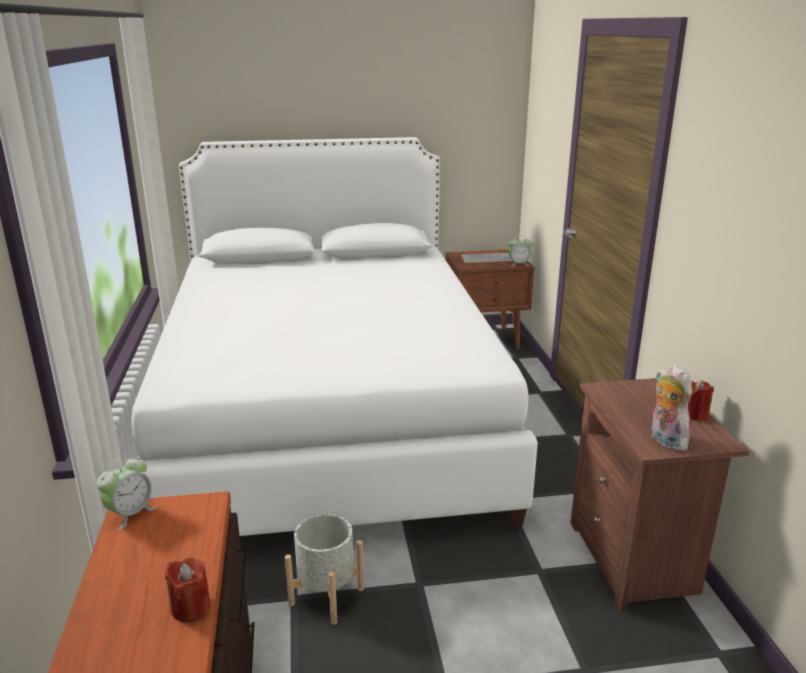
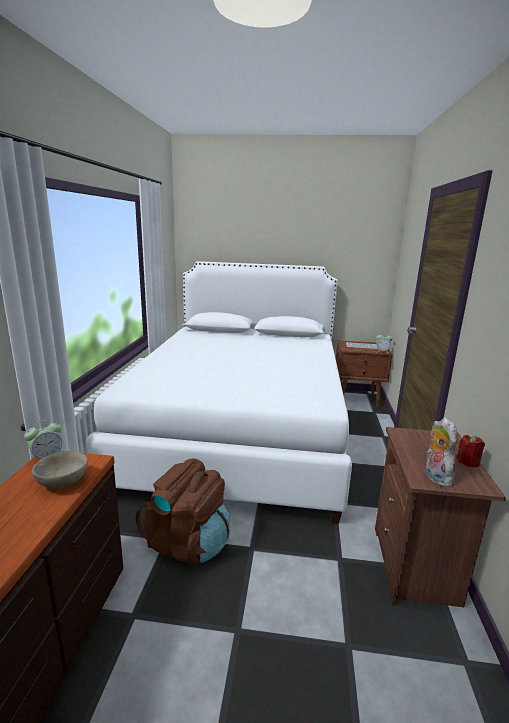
camera: 15 degrees right, 5 degrees down
red candle [165,558,210,622] -> none
grey planter [285,514,364,625] -> brown backpack [136,459,230,565]
none -> beige bowl [32,451,88,489]

